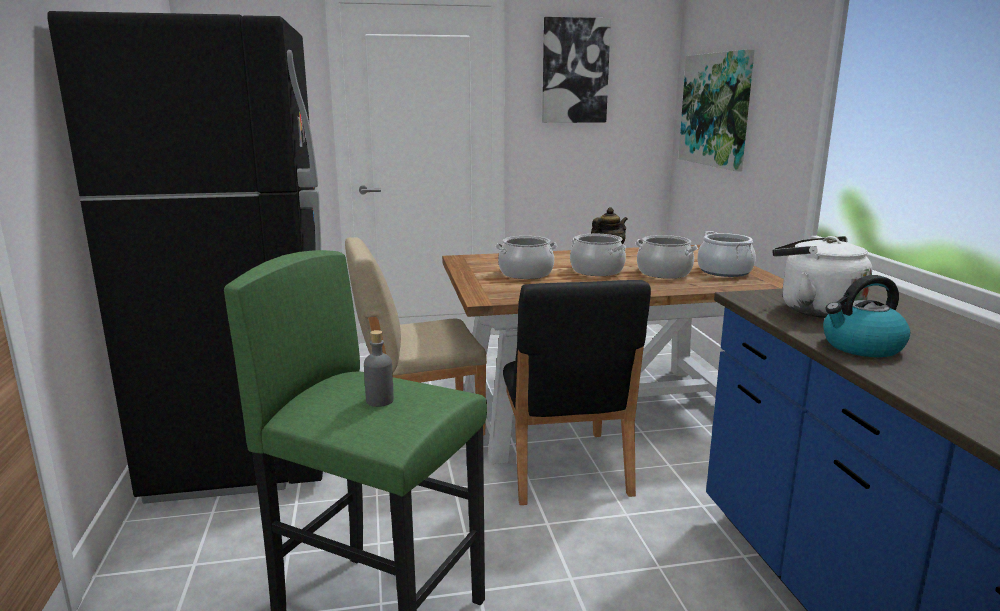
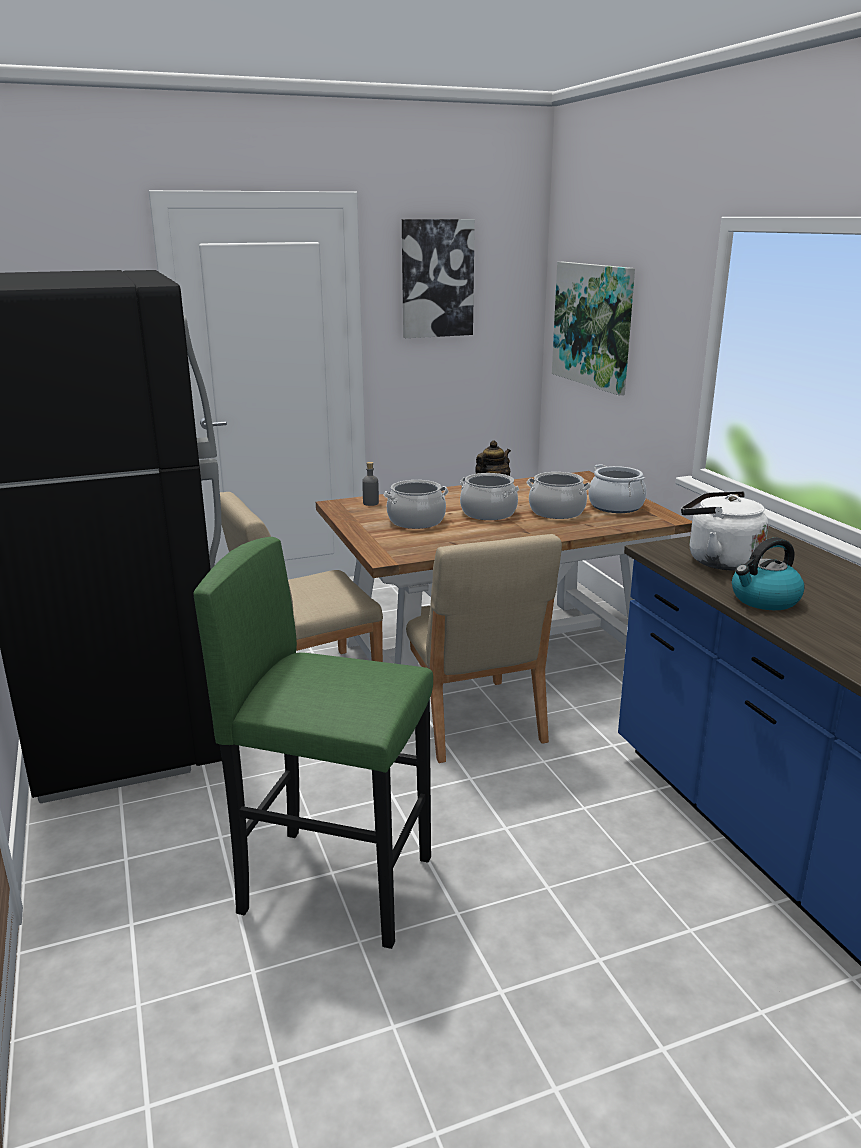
camera: 10 degrees left, 5 degrees up
grey bottle [364,330,394,407] -> grey bottle moved to [362,462,379,506]
black chair [503,280,651,505] -> beige chair [406,534,562,763]

